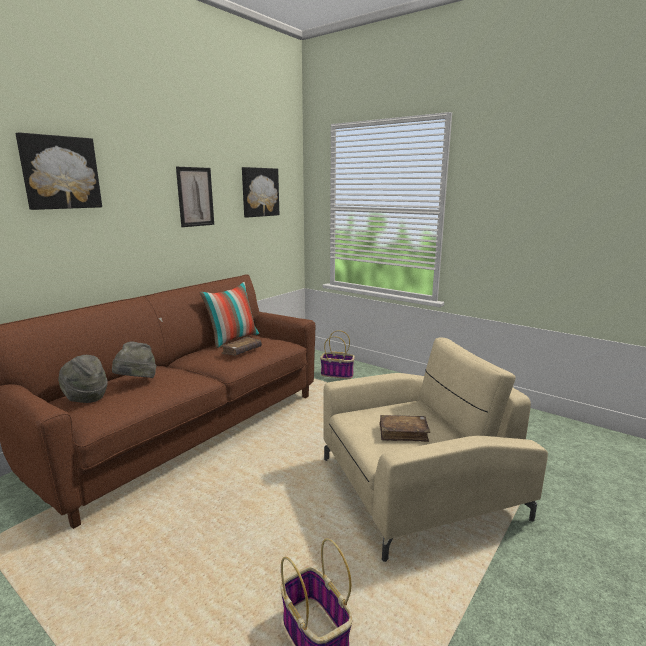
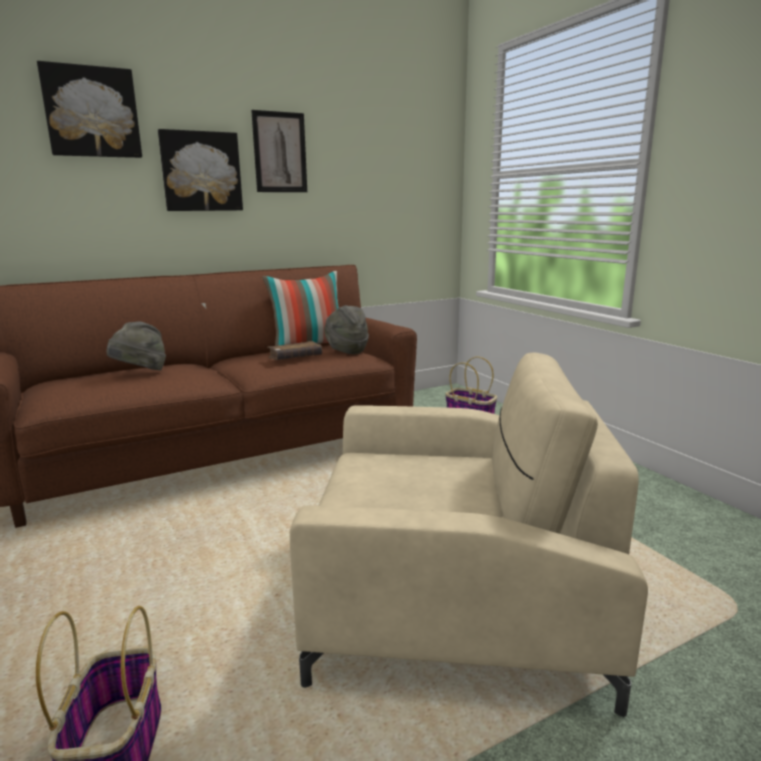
camera: 25 degrees right, 0 degrees up
grey hat [58,355,108,403] -> grey hat moved to [324,305,369,354]
picture [242,167,279,217] -> picture moved to [158,129,243,211]
brown book [379,415,430,442] -> none

